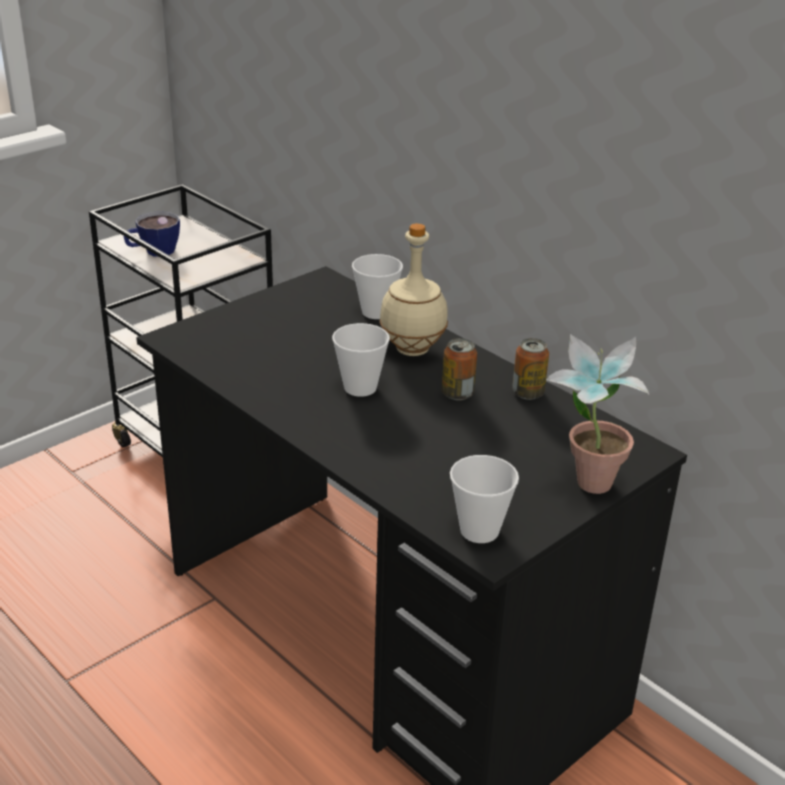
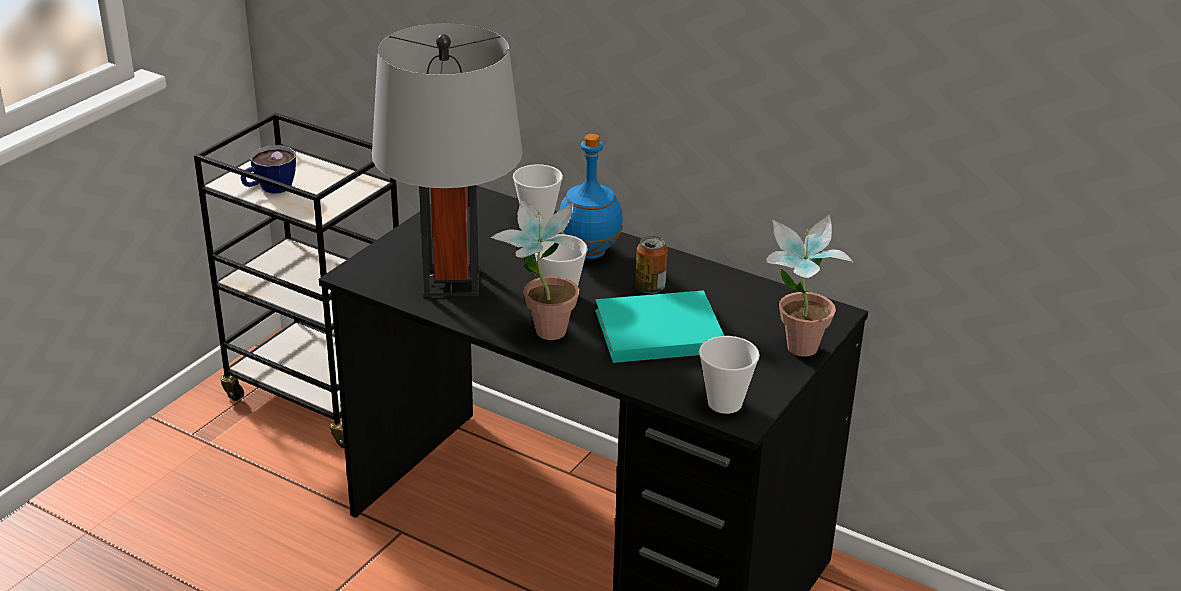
camera: 15 degrees left, 0 degrees up
beige bottle [379,223,448,356] -> blue bottle [559,134,623,259]
can [512,338,549,400] -> none
none -> grey table lamp [372,23,523,297]
none -> potted plant [490,199,579,340]
none -> turquoise book [595,290,724,363]

